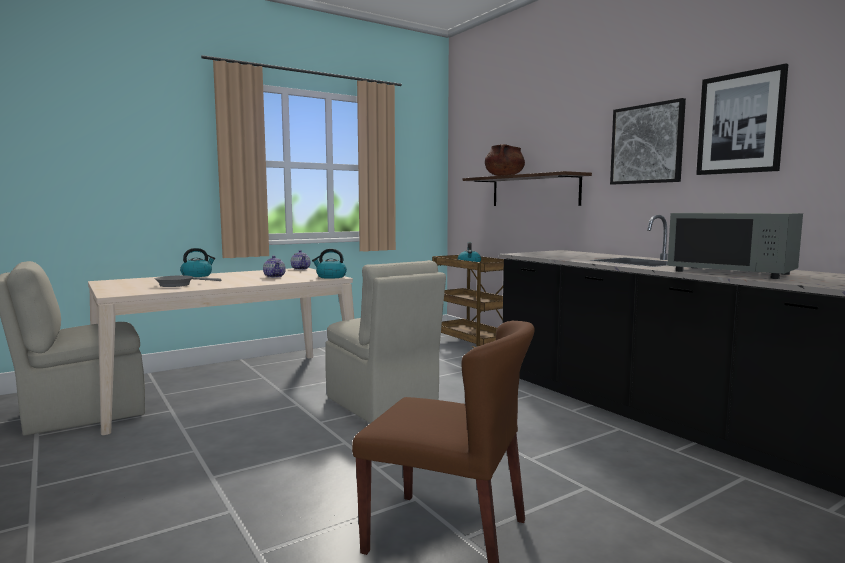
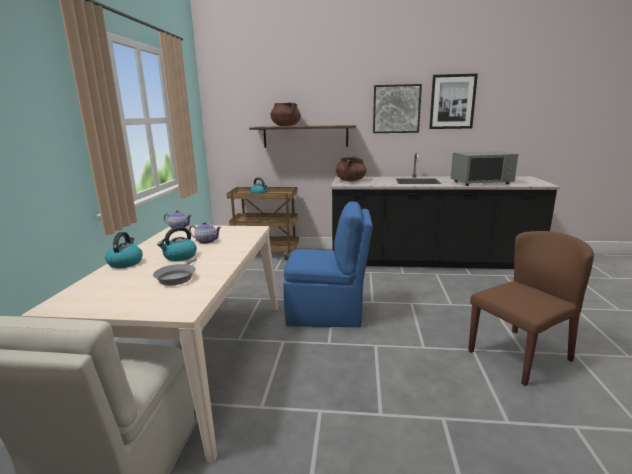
camera: 50 degrees left, 10 degrees up
kettle [312,249,347,279] -> kettle moved to [157,227,197,261]
beige chair [325,260,446,423] -> blue chair [284,201,373,327]
none -> brown cooking pot [336,156,366,181]

